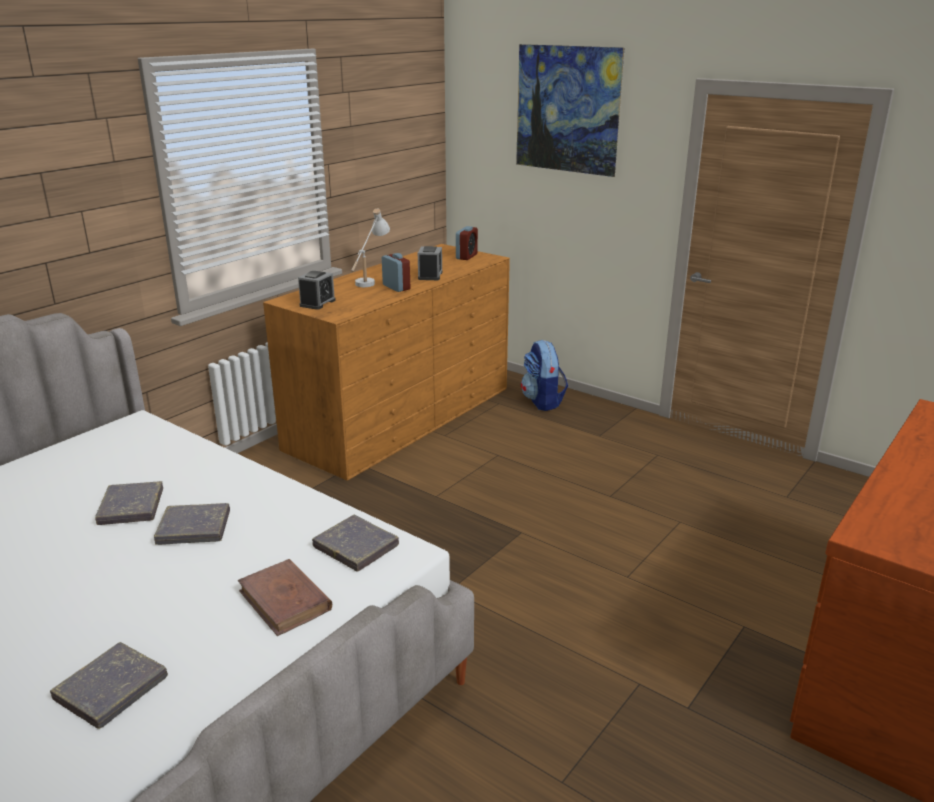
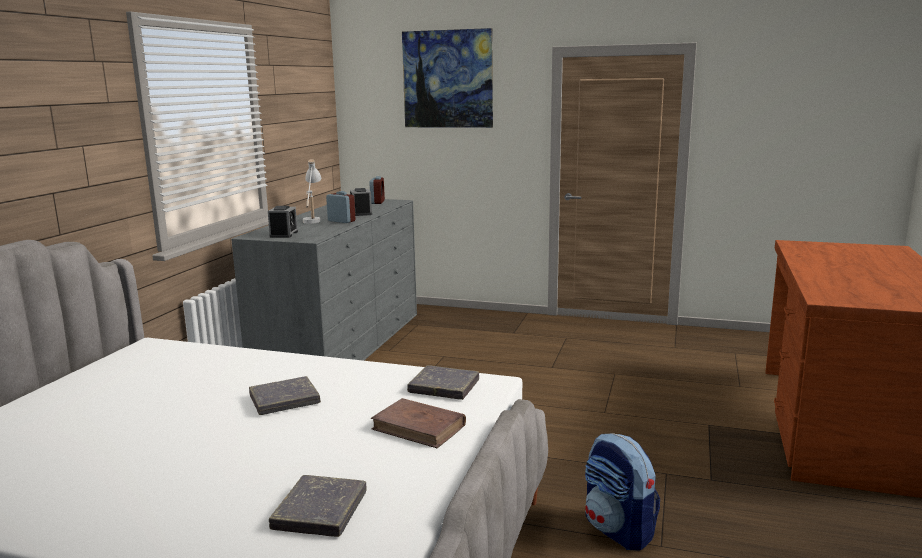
camera: 20 degrees left, 10 degrees down
grey book [95,481,163,525] -> none
brown dresser [263,244,510,481] -> grey dresser [231,199,417,361]
backpack [521,340,568,411] -> backpack moved to [585,433,660,551]

